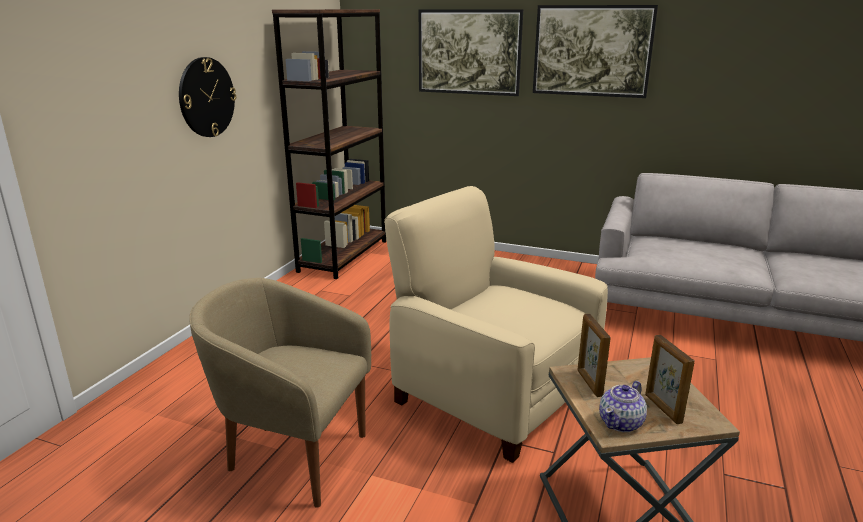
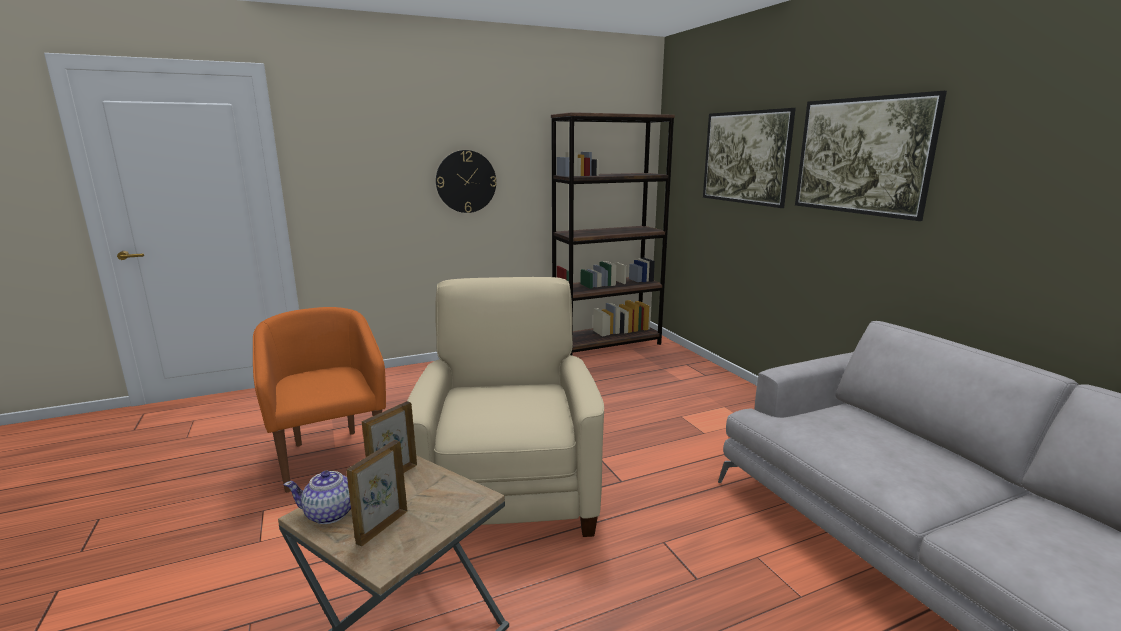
camera: 45 degrees right, 5 degrees down
beige armchair [189,278,371,507] -> orange armchair [253,307,386,492]

